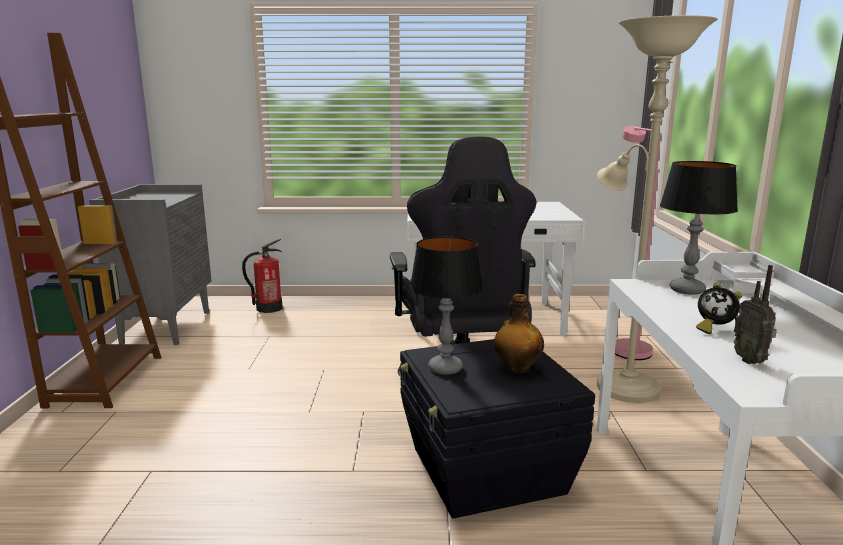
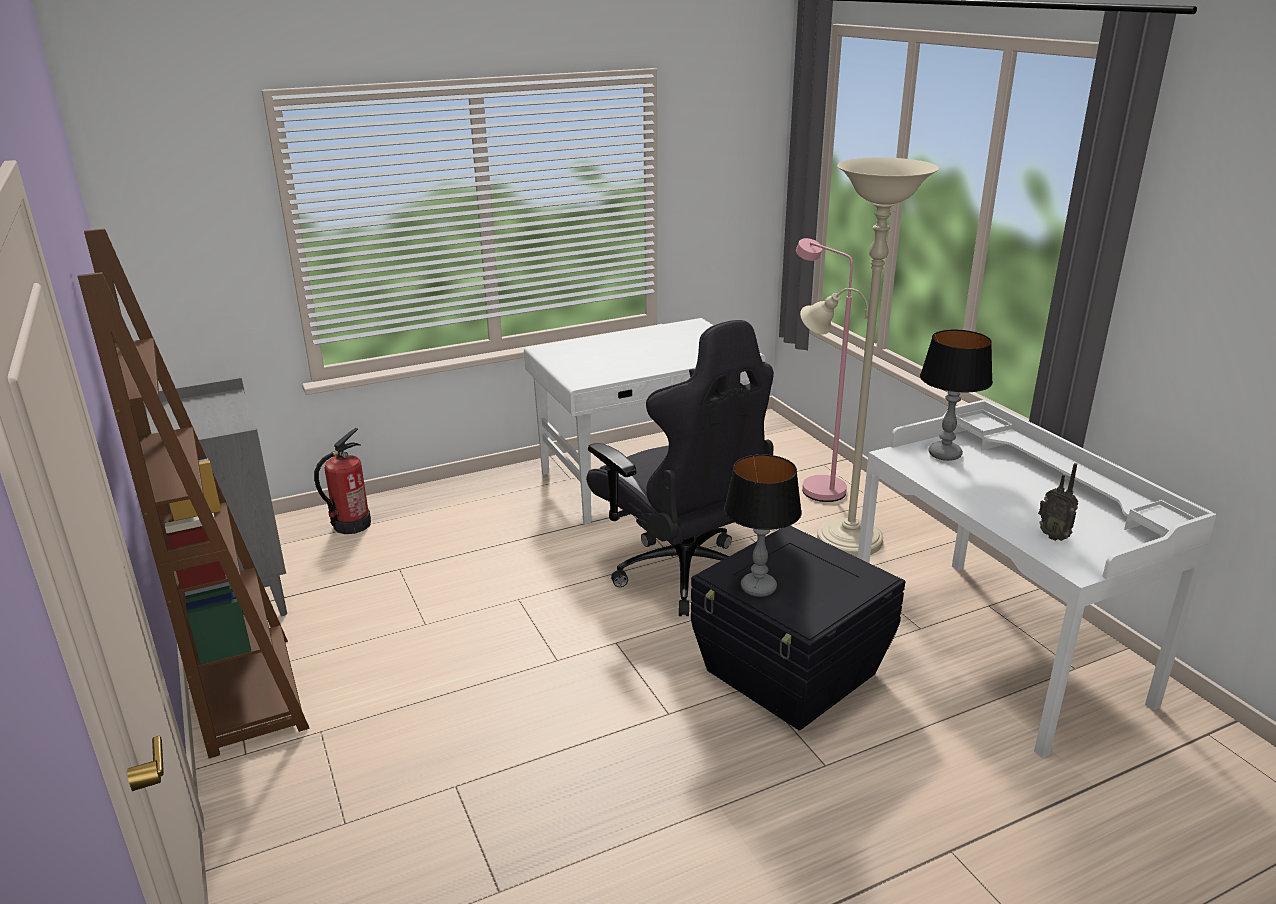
camera: 25 degrees left, 10 degrees up
bottle [494,294,544,373] -> none
alarm clock [696,283,742,334] -> none

